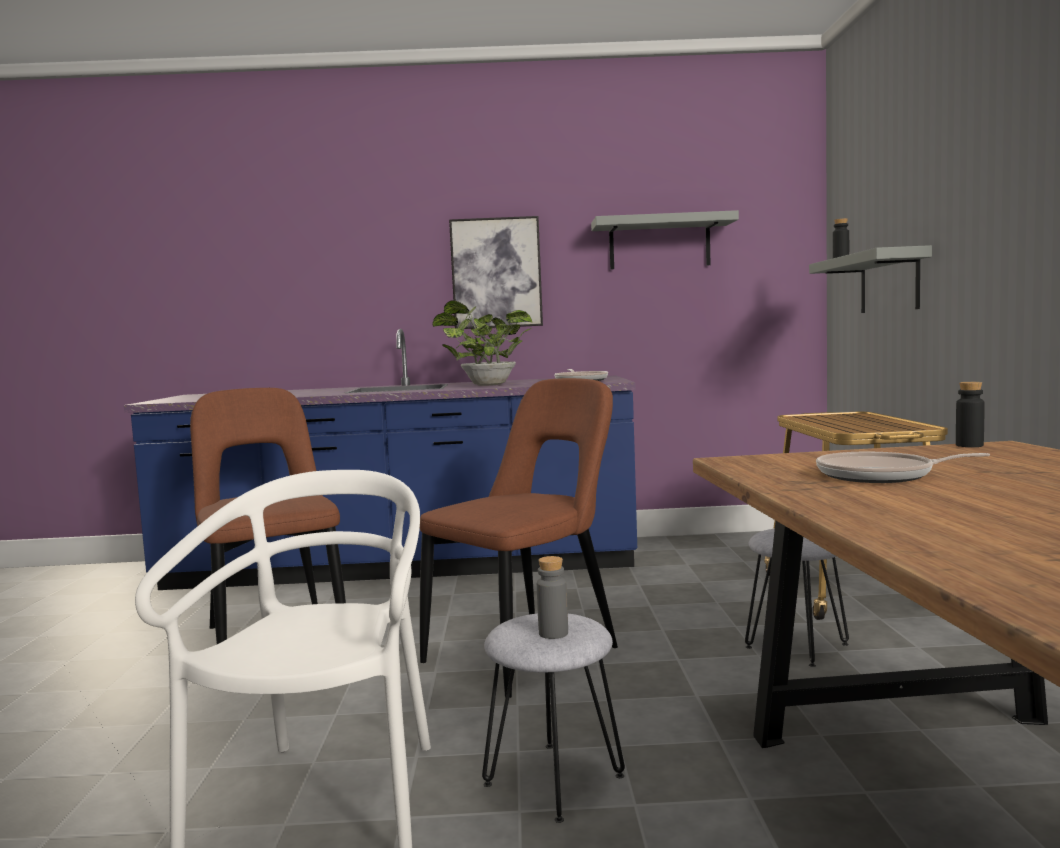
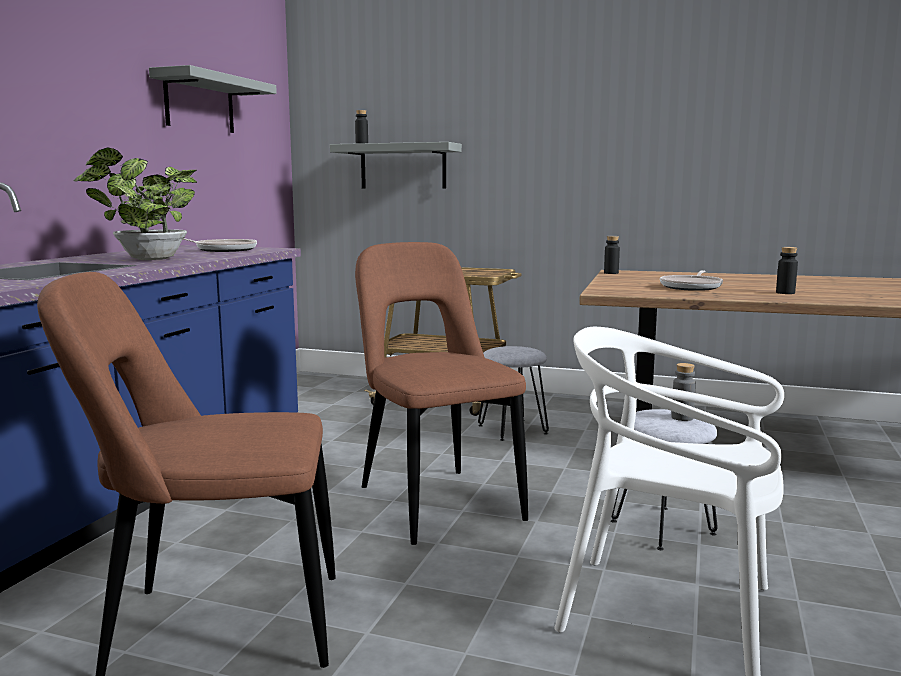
camera: 70 degrees left, 5 degrees up
picture [449,216,543,329] -> none
none -> black bottle [776,247,798,294]

